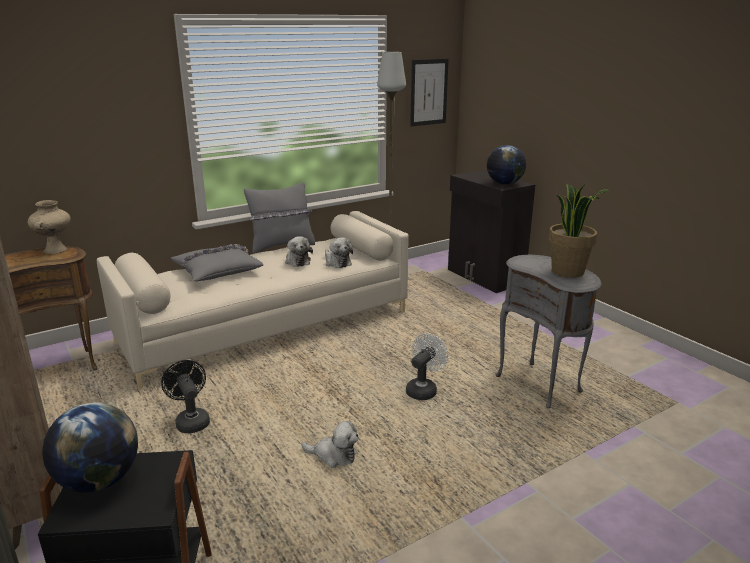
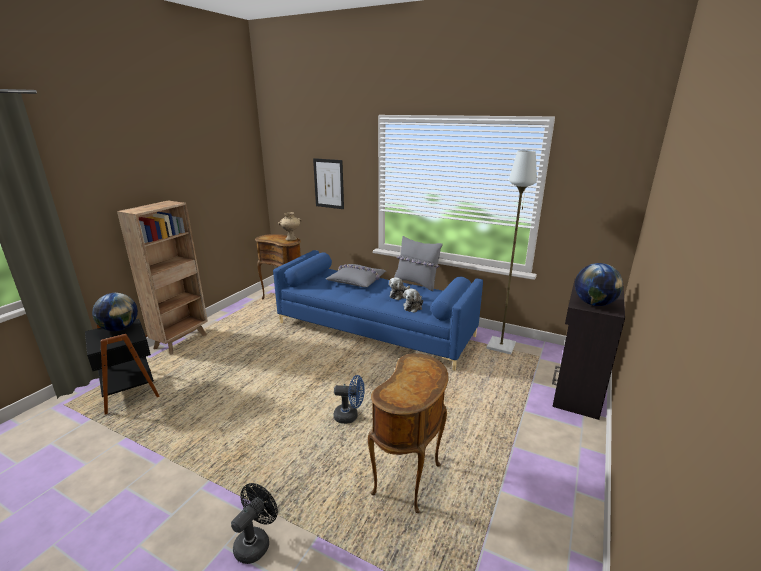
camera: 60 degrees right, 0 degrees up
beige sofa [97,211,409,389] -> blue sofa [273,250,483,371]
black fan [161,360,210,433] -> black fan moved to [231,483,278,564]
plush toy [301,421,359,468] -> none
white fan [406,333,449,400] -> blue fan [334,375,365,424]
picture [410,59,449,127] -> picture moved to [313,158,344,209]
grey side table [496,254,602,408] -> brown side table [368,353,448,513]
potted plant [549,184,608,278] -> none

